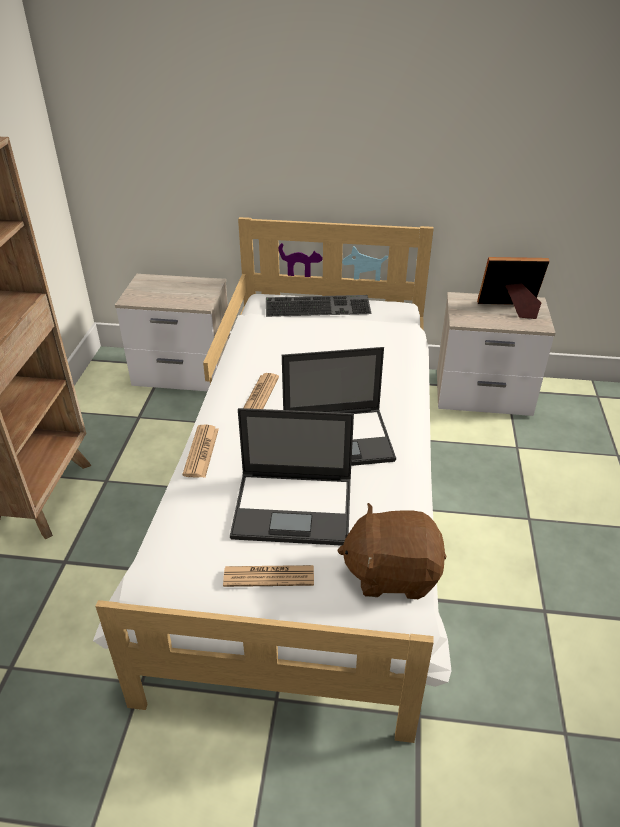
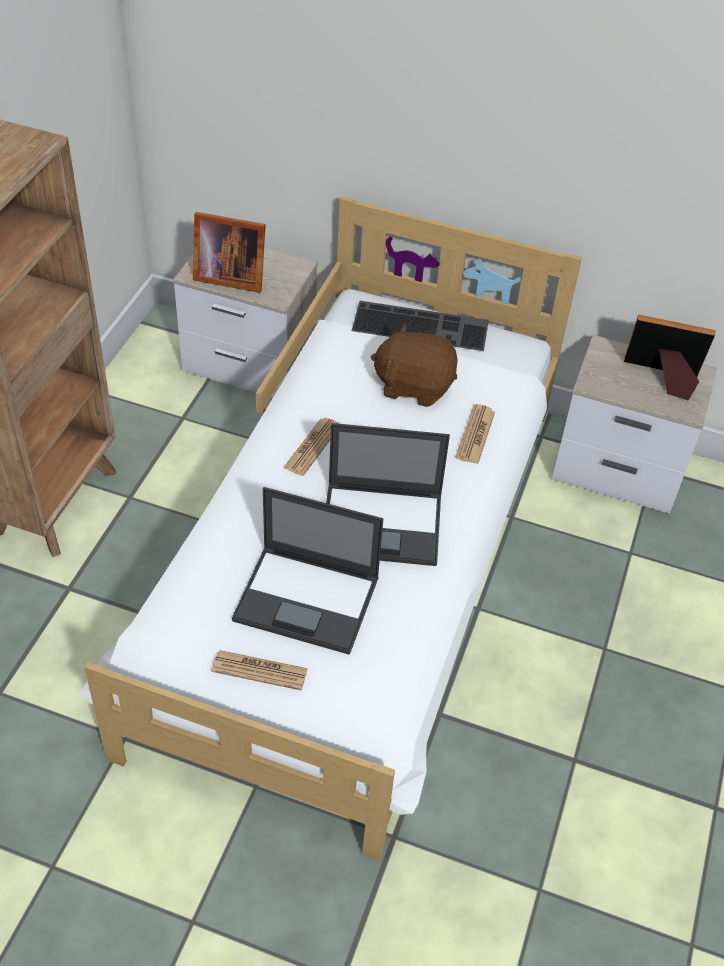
camera: 10 degrees right, 10 degrees up
newspaper [182,424,219,477] -> newspaper moved to [456,404,495,464]
brown plush toy [337,503,446,599] -> brown plush toy moved to [371,323,458,407]
none -> picture frame [193,212,266,293]

